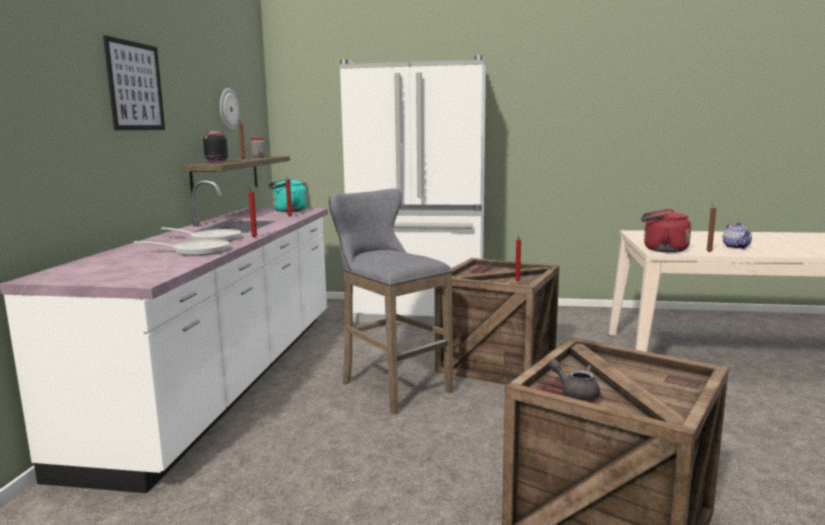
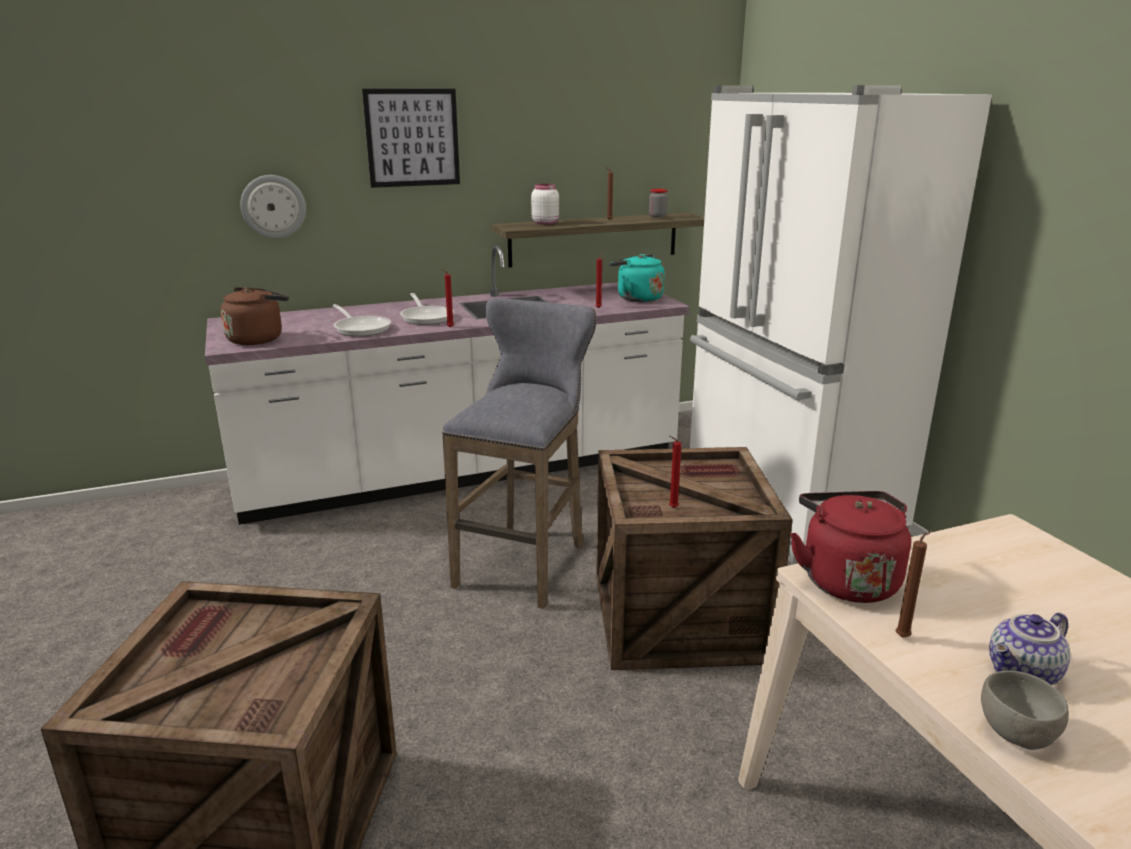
camera: 60 degrees right, 10 degrees up
black jar [203,131,228,163] -> white jar [531,184,559,225]
wall clock [220,88,239,131] -> wall clock moved to [240,175,306,238]
grey teapot [548,359,600,400] -> none
none -> brown kettle [220,287,289,345]
none -> grey bowl [981,670,1069,750]

